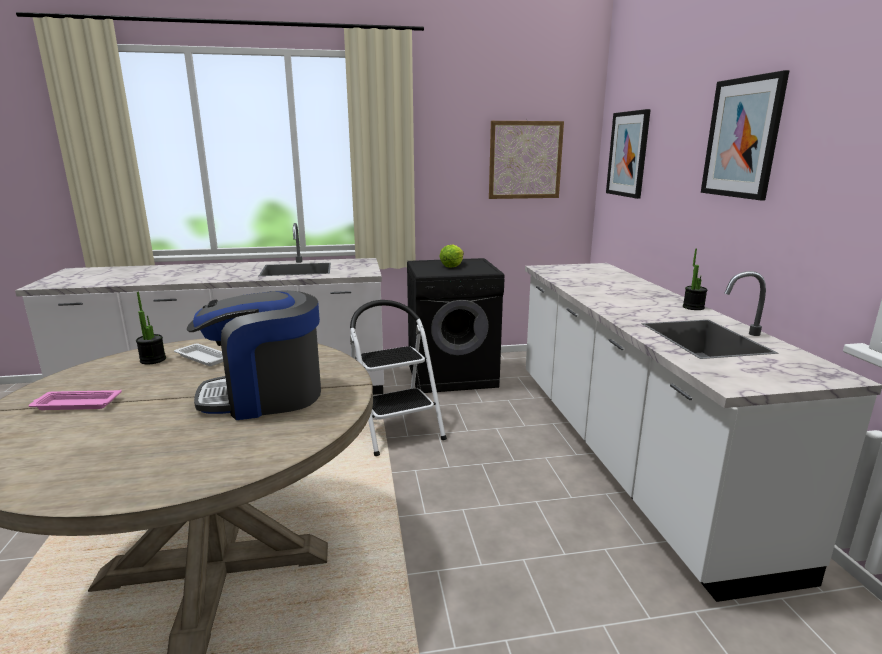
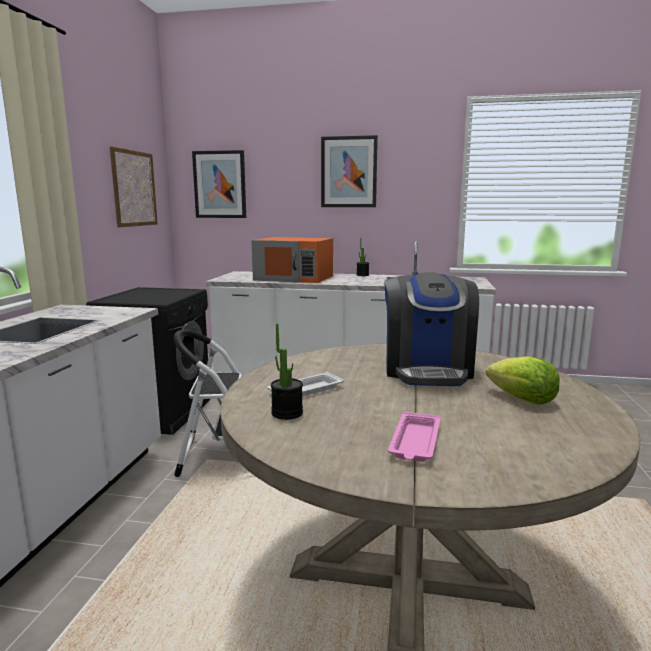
camera: 70 degrees left, 5 degrees down
lettuce [439,244,464,268] -> lettuce moved to [486,356,560,405]
none -> orange microwave [251,237,333,283]

